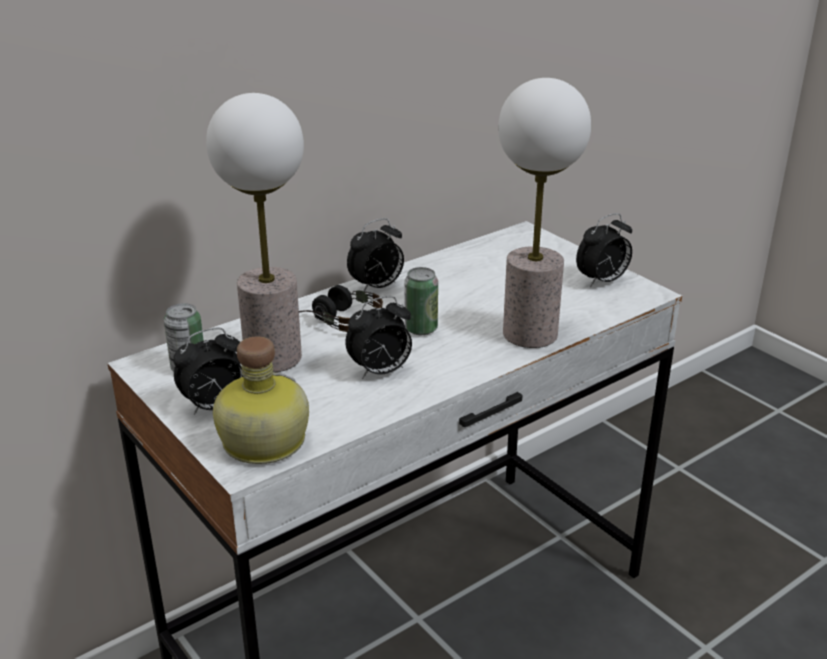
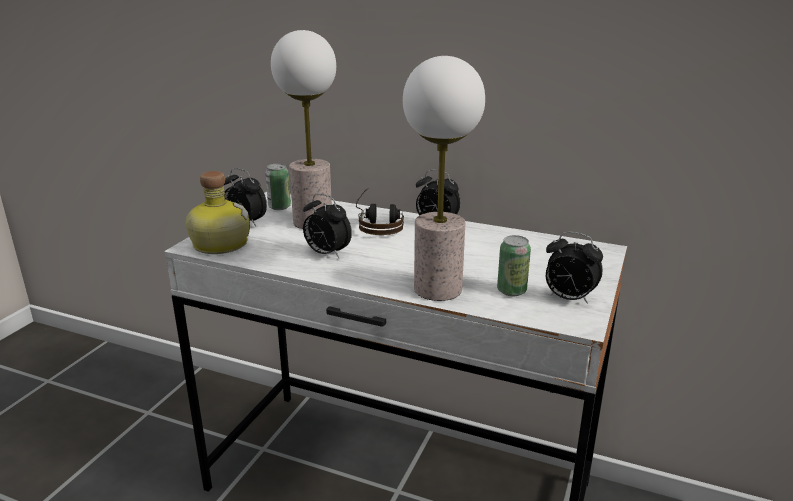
camera: 60 degrees right, 5 degrees down
can [404,267,438,335] -> can moved to [497,235,531,296]

